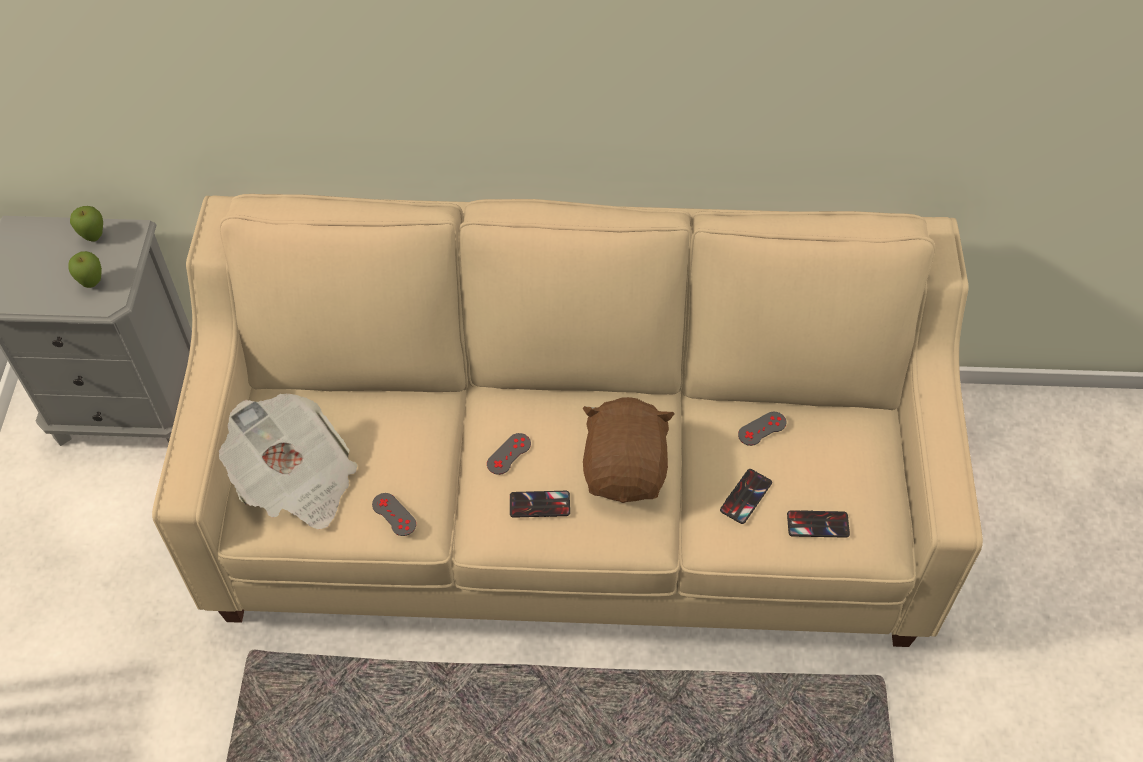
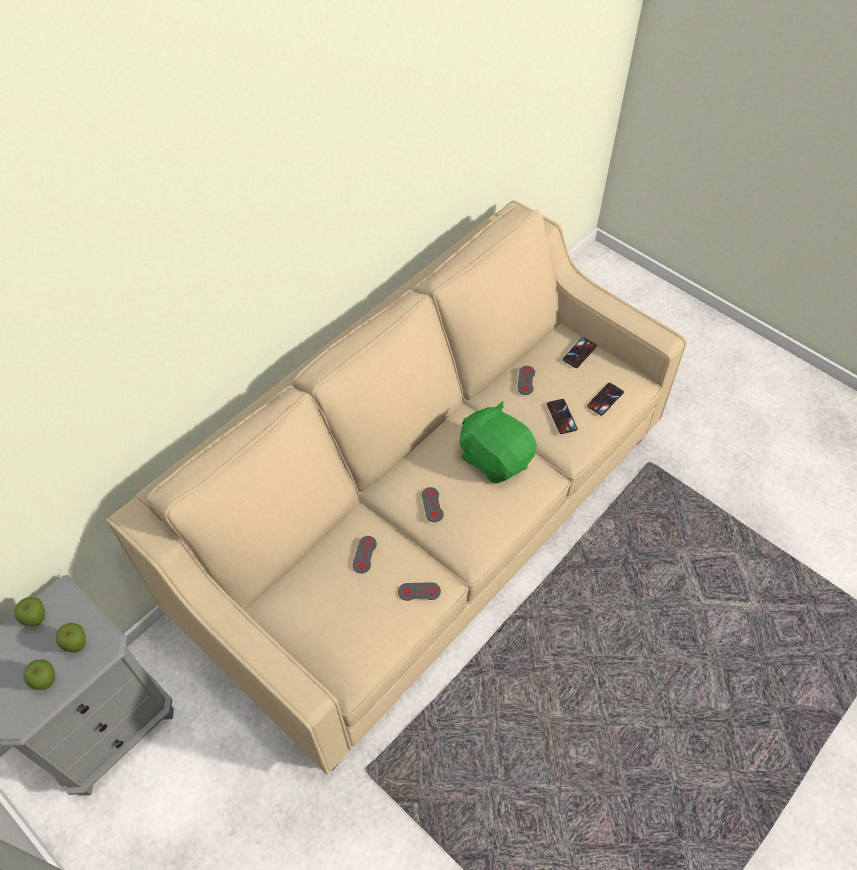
camera: 50 degrees left, 0 degrees up
newspaper [219,394,358,529] -> none
phone [510,491,570,518] -> phone moved to [563,337,597,368]
brown plush toy [583,397,674,503] -> green plush toy [459,401,537,484]
none -> apple [23,659,55,690]
none -> grey game controller [352,536,377,573]

